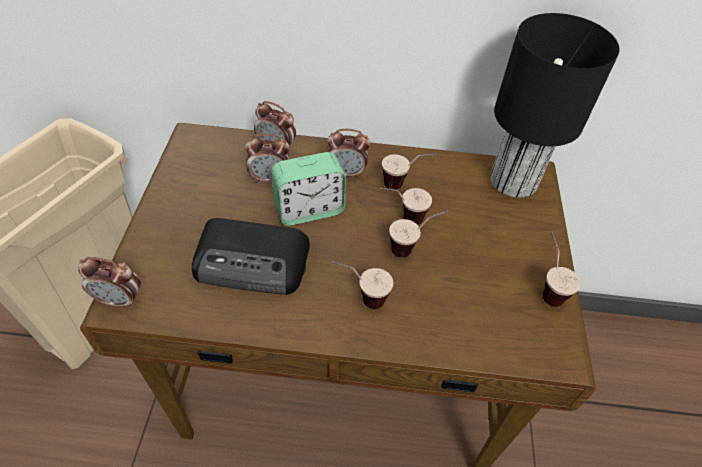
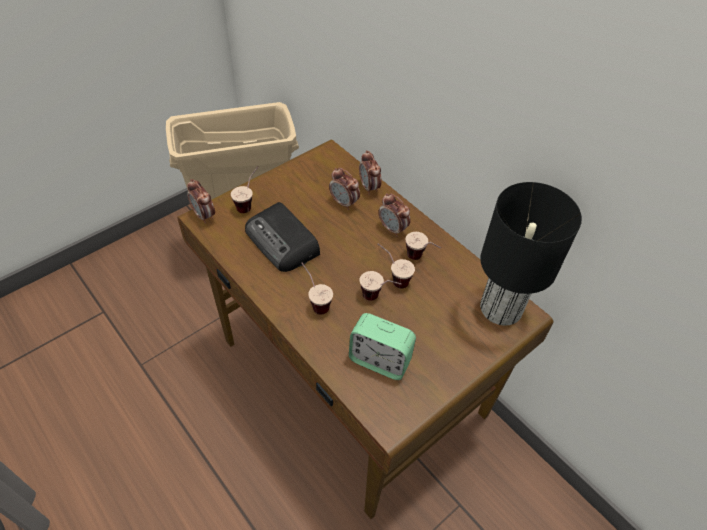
camera: 45 degrees right, 0 degrees up
alarm clock [271,152,346,226] -> alarm clock moved to [349,313,416,380]
cup [542,232,581,307] -> cup moved to [231,166,258,213]

